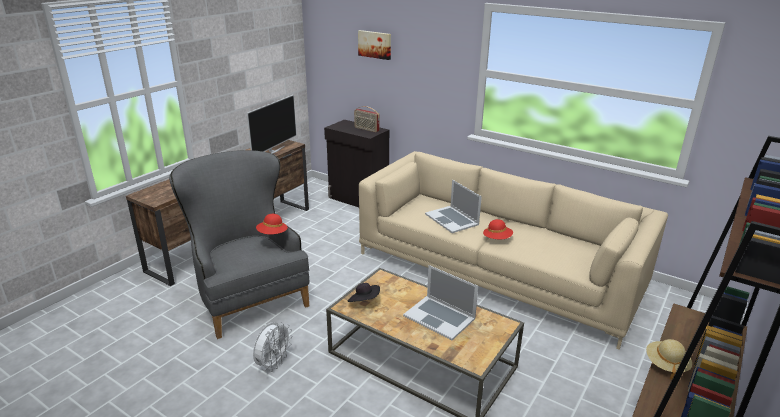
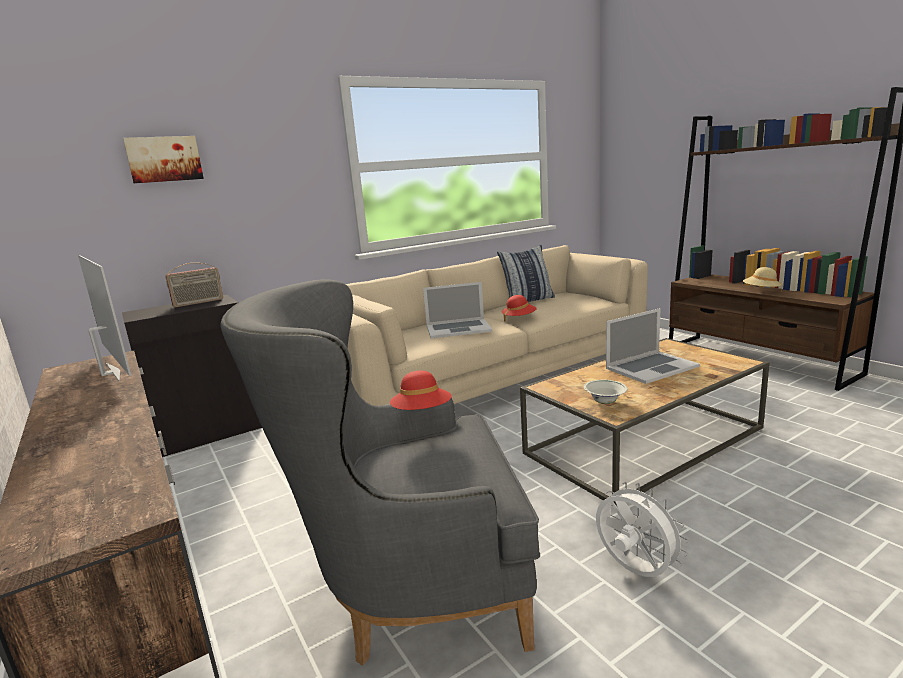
camera: 65 degrees left, 10 degrees down
black hat [348,283,380,302] -> white bowl [584,380,627,404]
none -> pillow [497,245,555,302]

